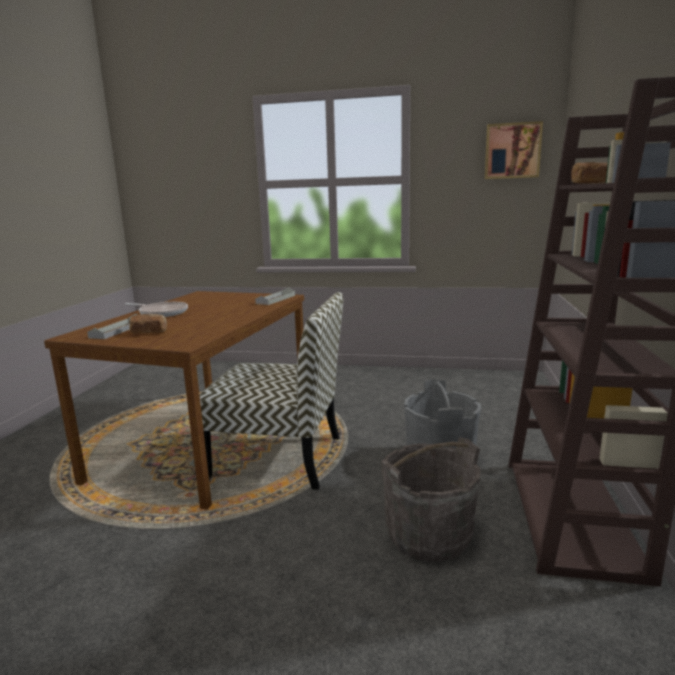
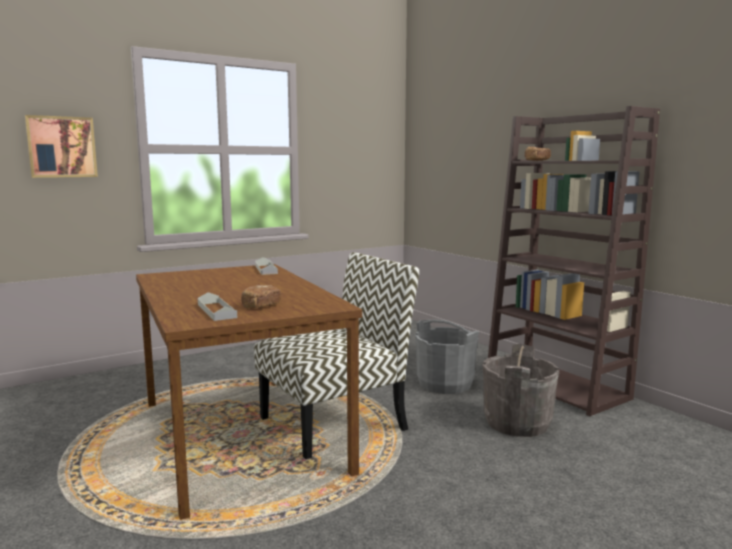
camera: 45 degrees left, 5 degrees down
frying pan [124,302,188,317] -> none
picture [485,121,543,179] -> picture moved to [25,115,98,178]

